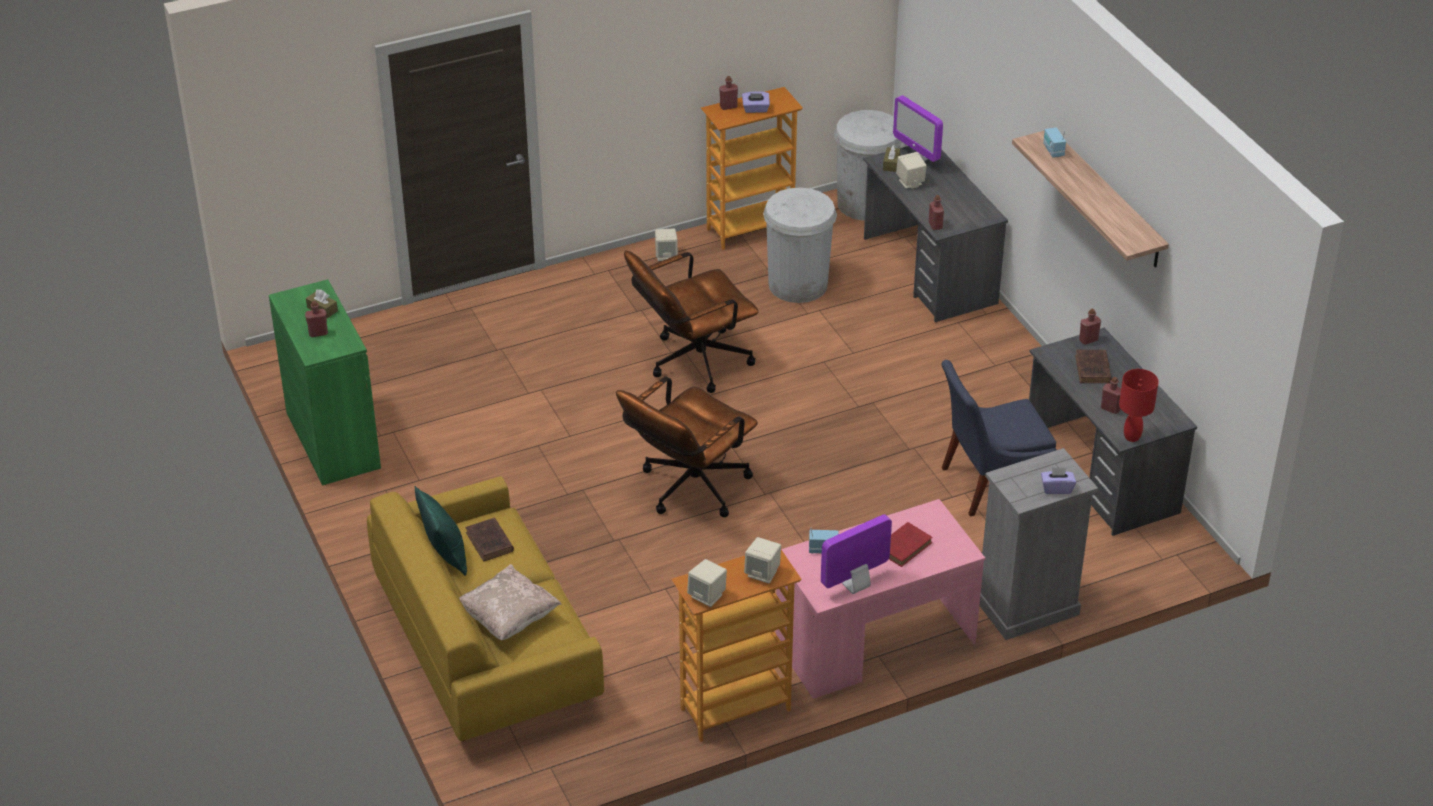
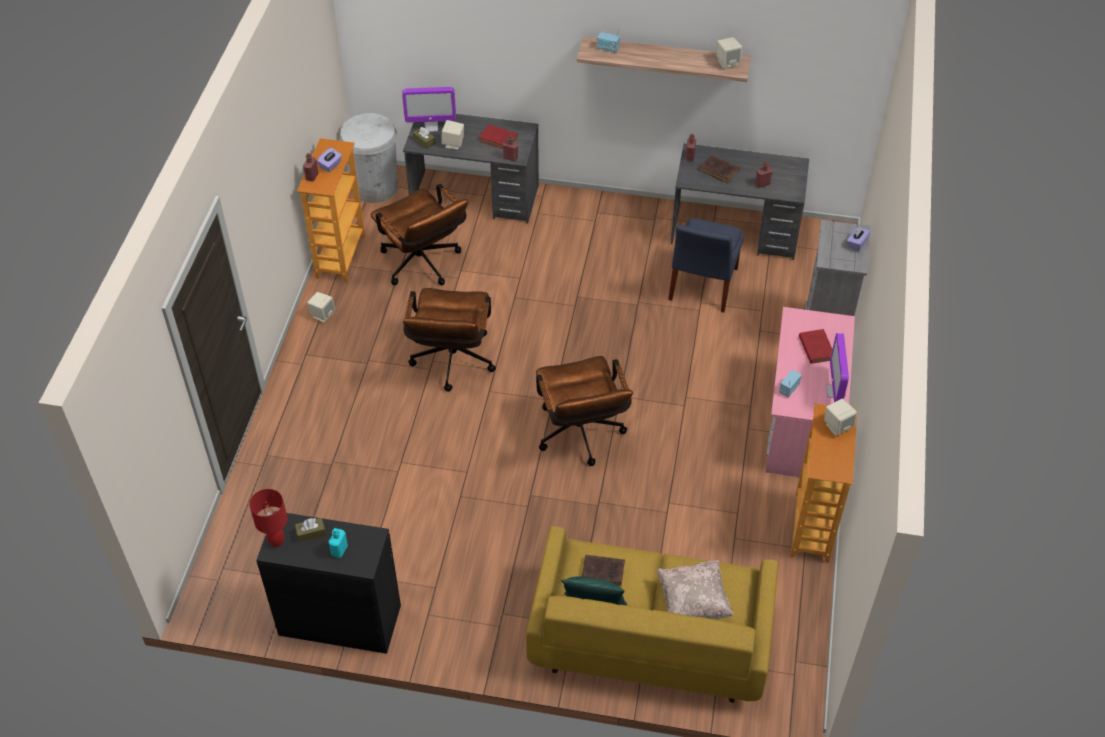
camera: 55 degrees left, 10 degrees up
green cabinet [269,279,381,485] -> black cabinet [256,511,401,654]
red bottle [305,301,328,337] -> turquoise bottle [329,528,348,558]
beige speaker [687,559,727,607] -> beige speaker moved to [716,37,742,69]
white trash can [763,188,837,303] -> brown office chair [371,184,468,285]
red table lamp [1119,369,1159,442] -> red table lamp moved to [249,489,287,547]
none -> red book [479,124,518,149]

